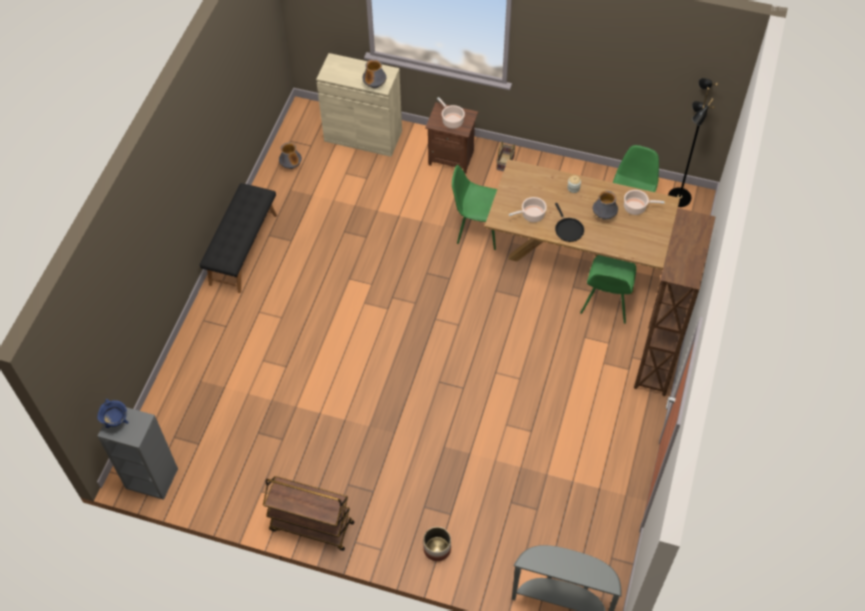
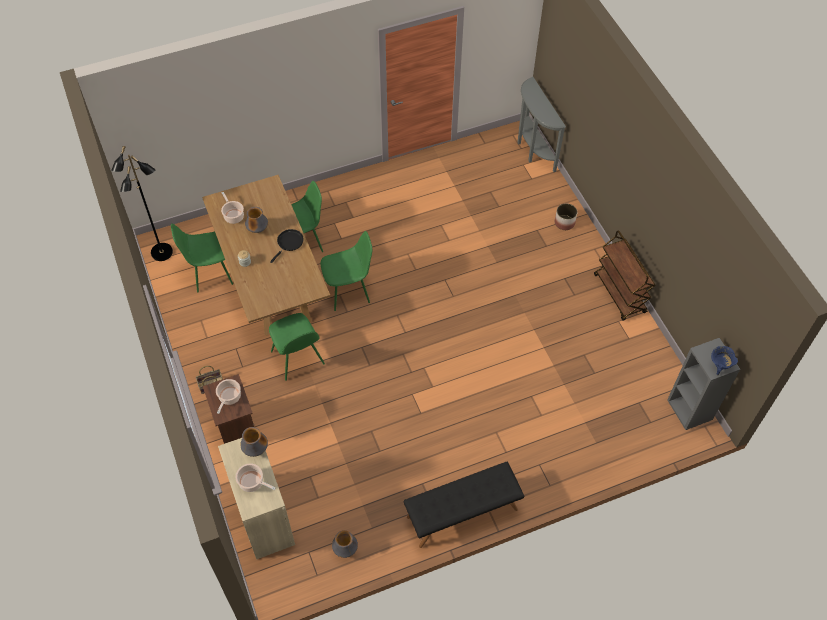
camera: 130 degrees left, 0 degrees up
cooking pot [508,197,547,222] -> cooking pot moved to [236,464,276,492]
brown bookcase [634,208,715,396] -> none
none -> green chair [320,231,372,311]

